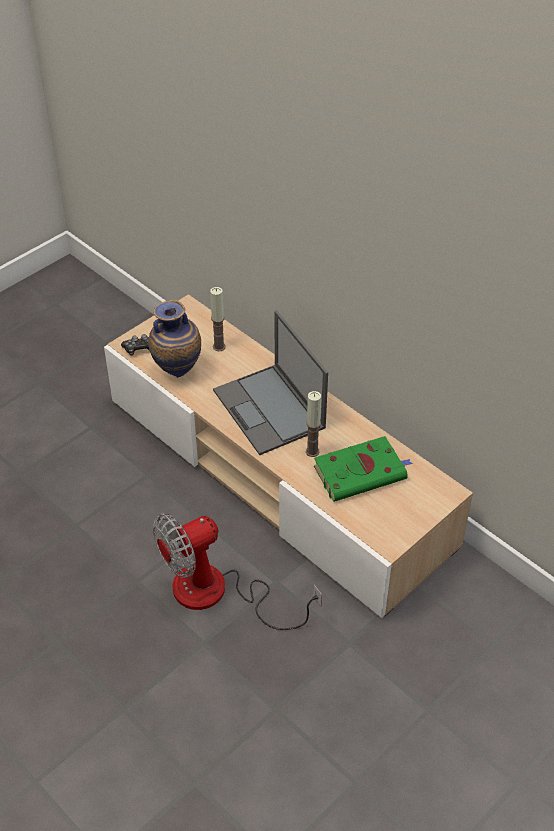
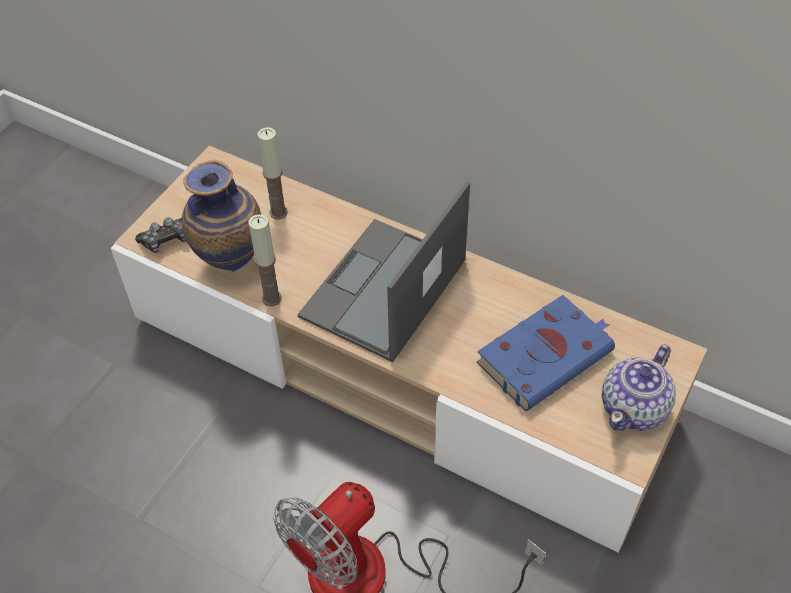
camera: 15 degrees left, 5 degrees up
laptop [213,310,328,455] -> laptop turned 75 degrees clockwise [298,181,470,362]
candle [306,391,321,457] -> candle moved to [248,214,282,306]
green book [314,436,413,502] -> blue book [477,295,615,411]
none -> teapot [602,345,676,431]

